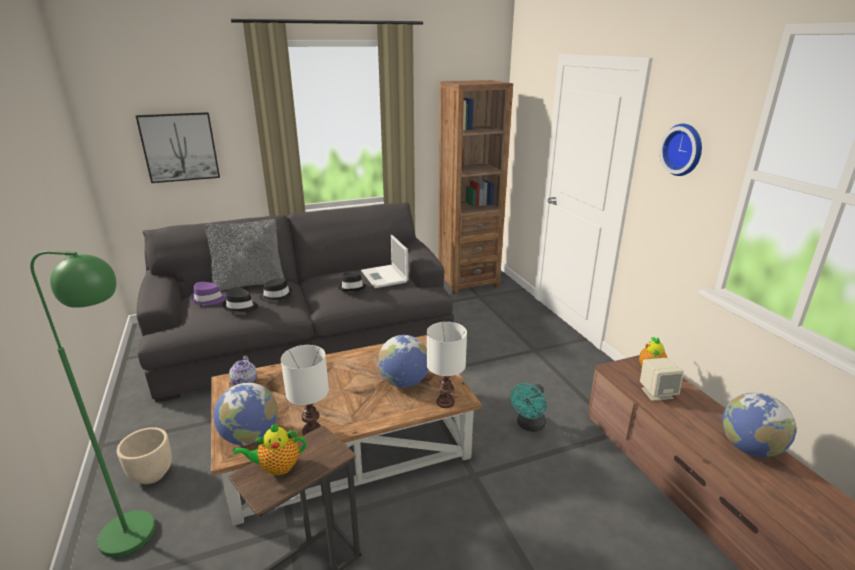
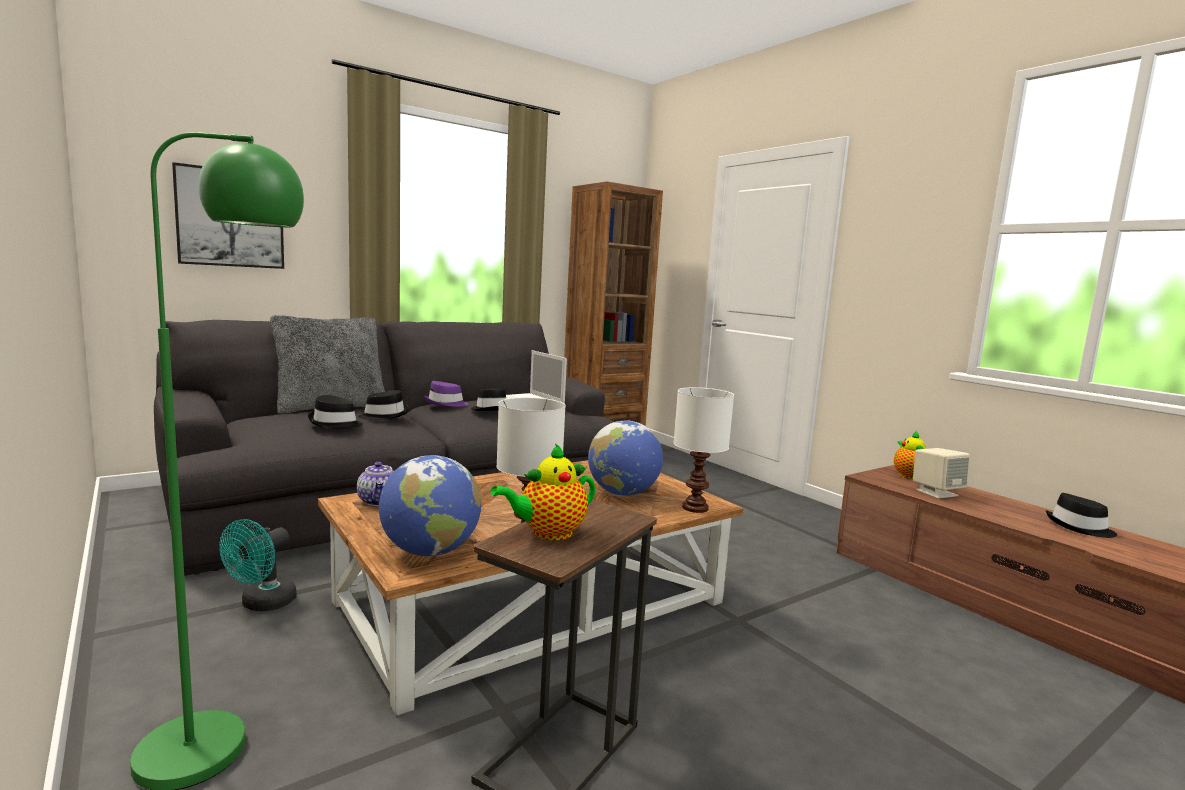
camera: 15 degrees left, 15 degrees down
beige planter [117,427,172,484] -> none
purple hat [190,282,226,305] -> purple hat moved to [424,381,468,407]
turquoise fan [510,383,547,432] -> turquoise fan moved to [219,519,297,612]
wall clock [659,124,702,176] -> none
globe [722,393,796,457] -> black hat [1046,493,1117,538]

